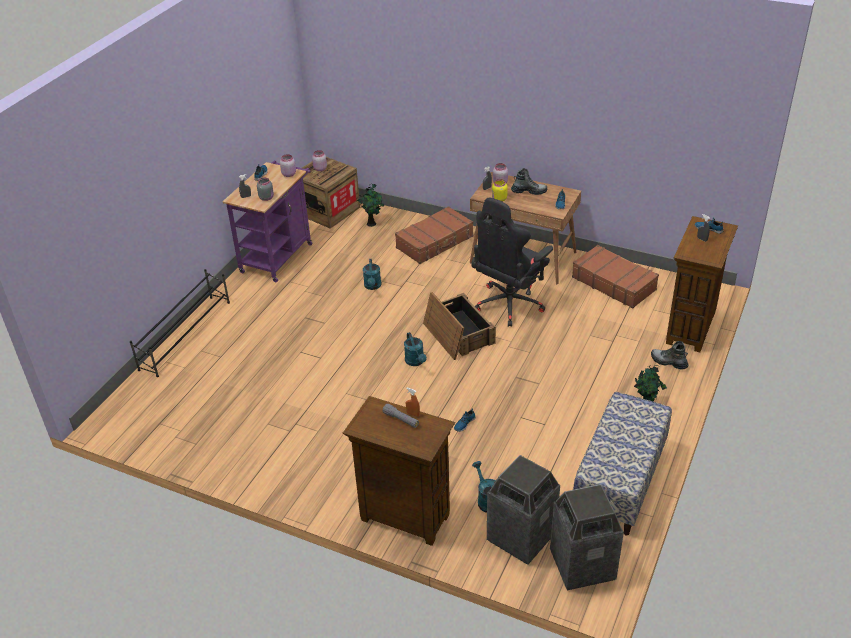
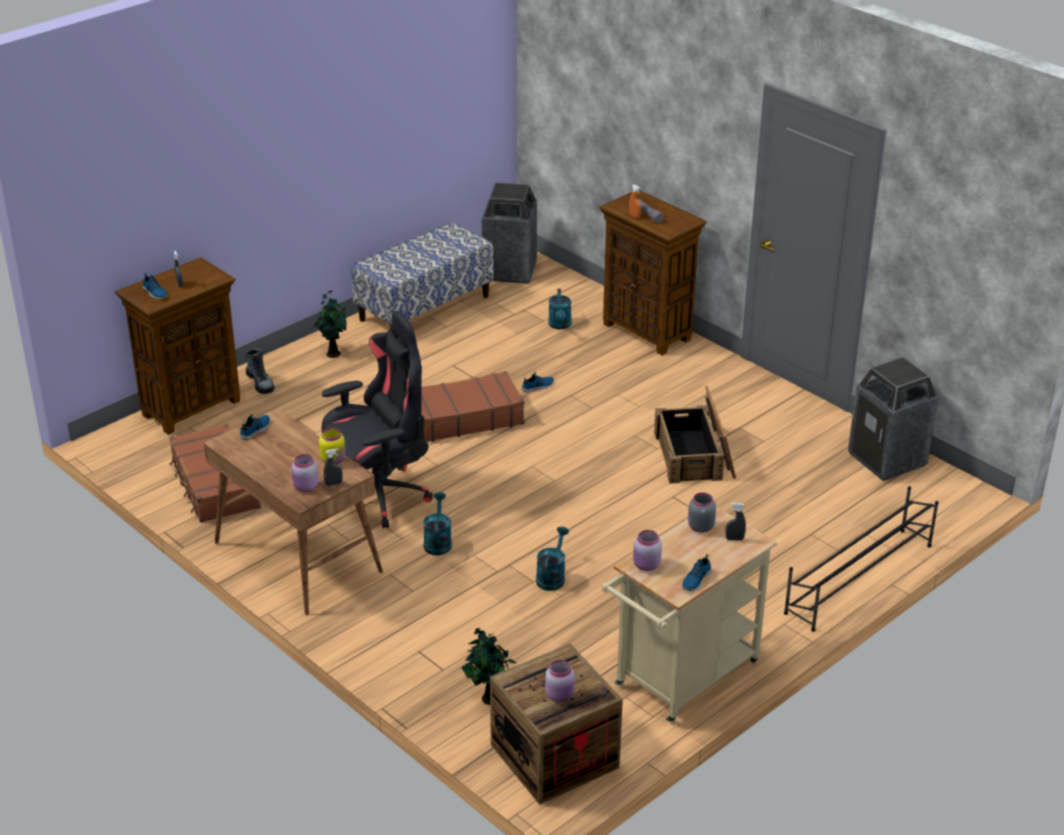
camera: 160 degrees left, 5 degrees down
purple cart [222,161,313,282] -> beige cart [602,507,777,723]
brown suitcase [395,206,473,264] -> brown suitcase moved to [421,371,524,442]
turquoise watering can [404,332,427,366] -> turquoise watering can moved to [423,492,452,556]
crate [423,292,496,360] -> crate moved to [654,386,736,484]
trash can [487,455,560,565] -> trash can moved to [848,357,938,481]
boot [511,168,547,195] -> none

